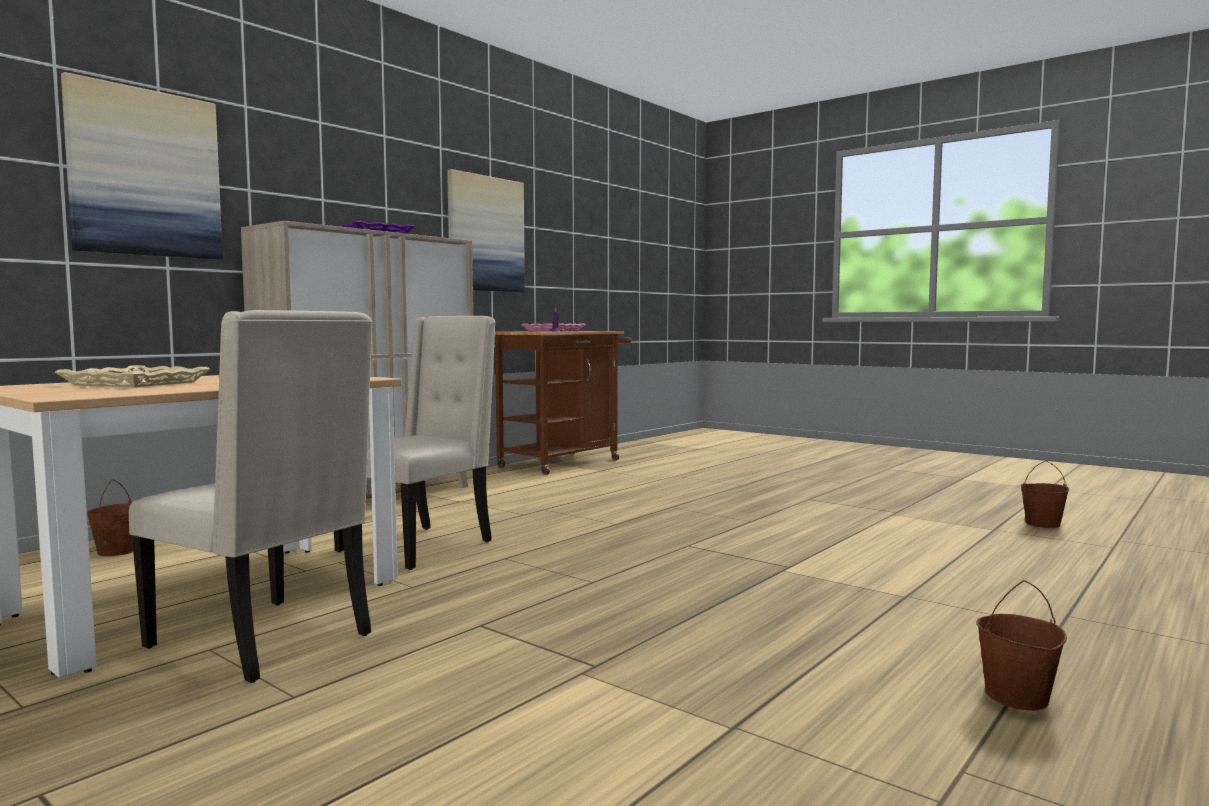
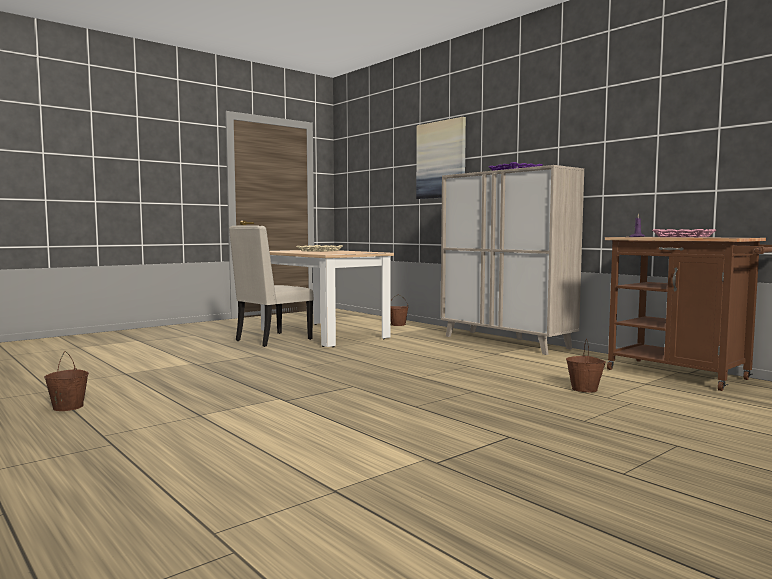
camera: 100 degrees right, 0 degrees up
beige chair [334,316,496,570] -> none
picture [447,169,525,292] -> none
brown bucket [1021,461,1070,528] -> brown bucket moved to [566,339,606,392]

